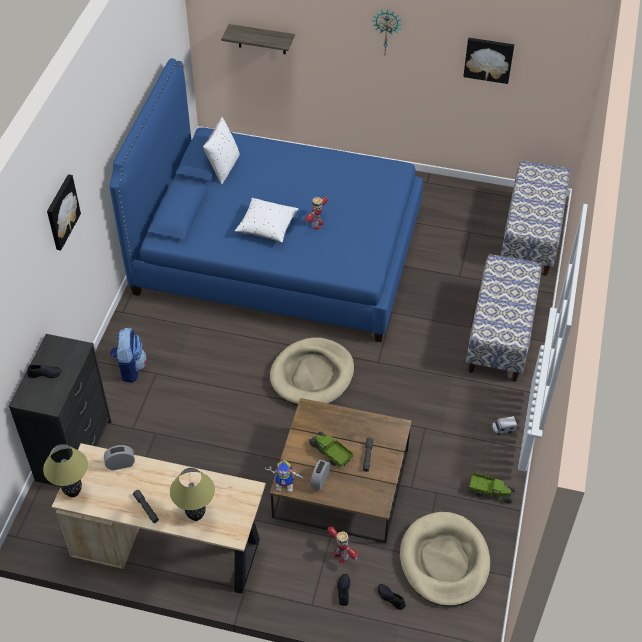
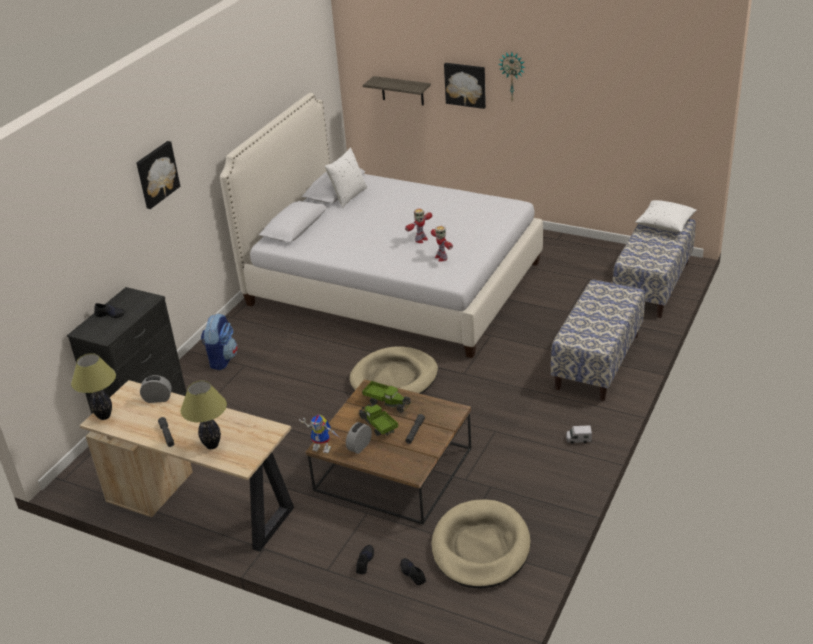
camera: 15 degrees right, 15 degrees down
blue bed [109,58,423,342] -> white bed [220,93,543,358]
white pillow [235,198,298,242] -> white pillow moved to [635,200,697,232]
toy robot [327,526,359,563] -> toy robot moved to [431,226,453,262]
picture [463,38,514,84] -> picture moved to [444,63,486,109]
toy truck [469,473,515,504] -> toy truck moved to [362,381,411,413]

